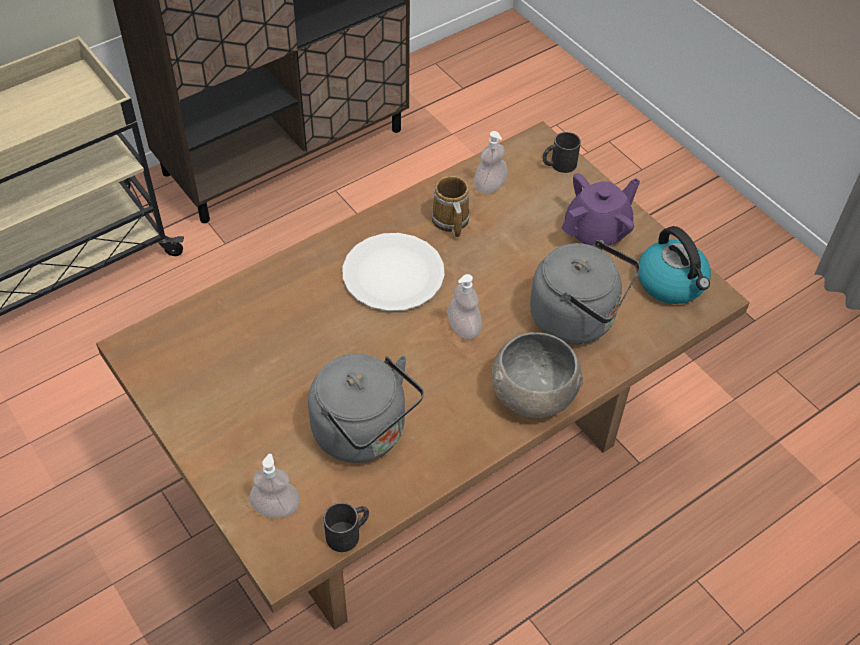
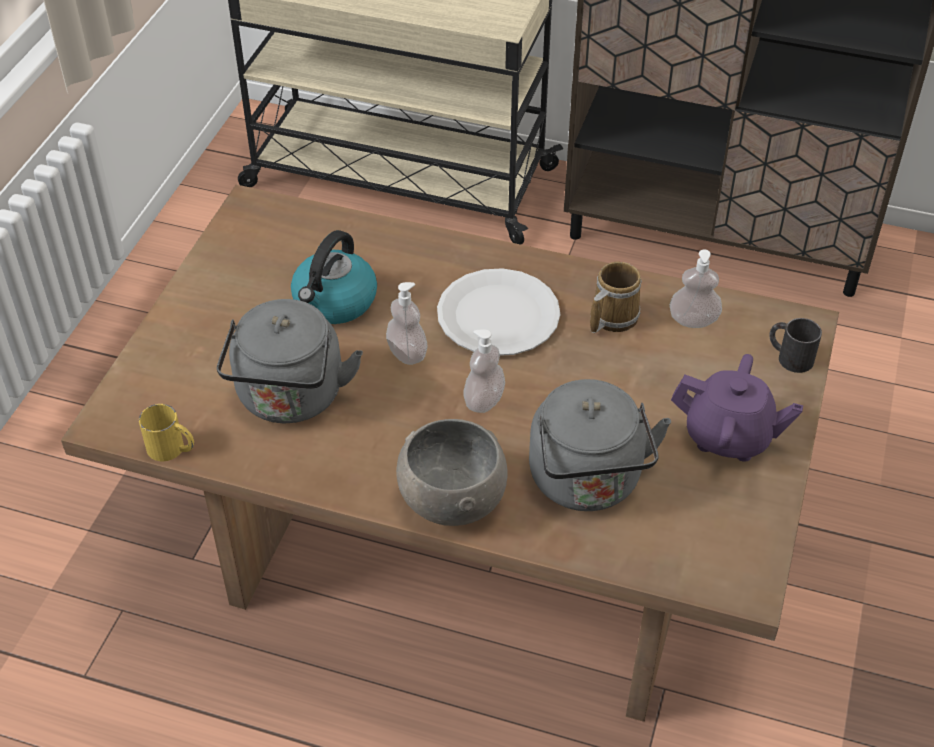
camera: 55 degrees right, 5 degrees down
soap dispenser [249,454,300,518] -> soap dispenser moved to [386,282,428,365]
black mug [324,502,369,552] -> yellow mug [139,404,194,461]
kettle [638,226,711,304] -> kettle moved to [291,230,377,324]

